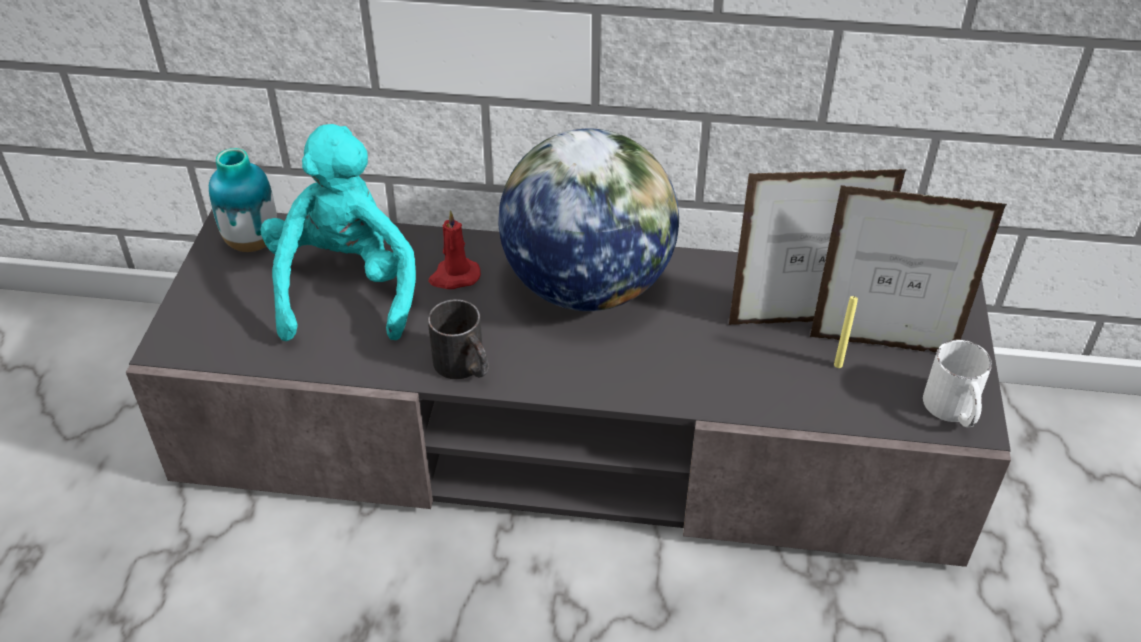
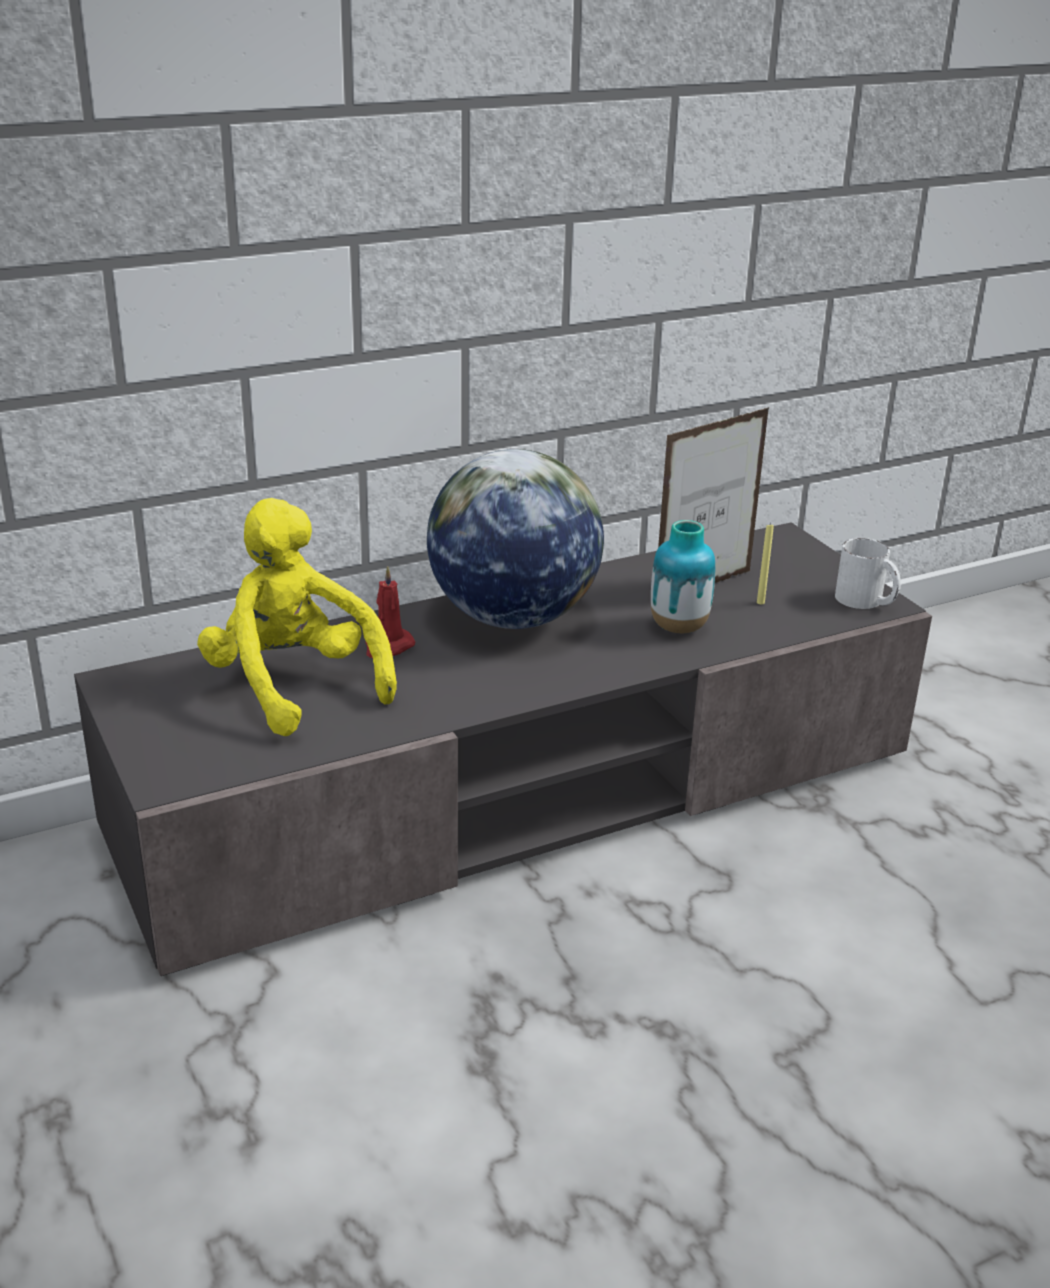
camera: 35 degrees left, 15 degrees down
vase [209,148,277,252] -> vase moved to [651,520,715,633]
turquoise plush toy [261,124,416,341] -> yellow plush toy [197,498,397,736]
black mug [428,299,488,379] -> none
picture frame [810,185,1007,353] -> none

